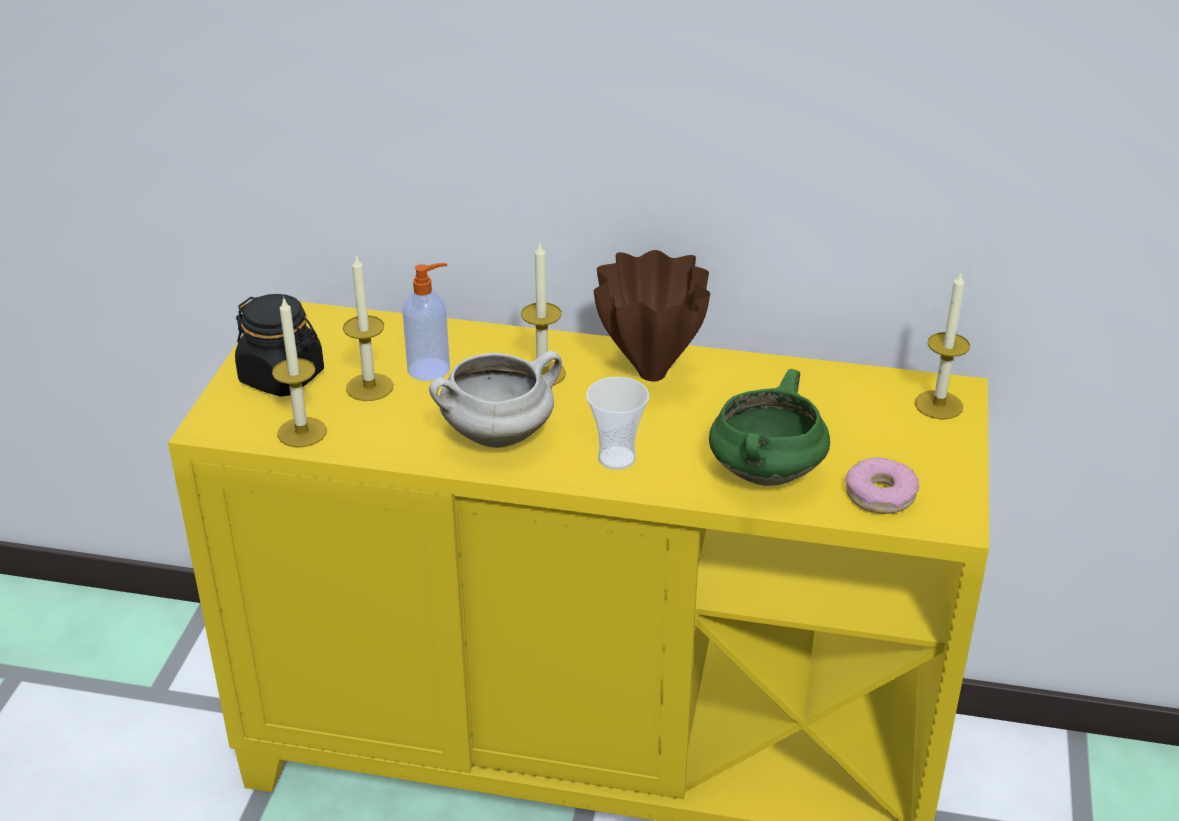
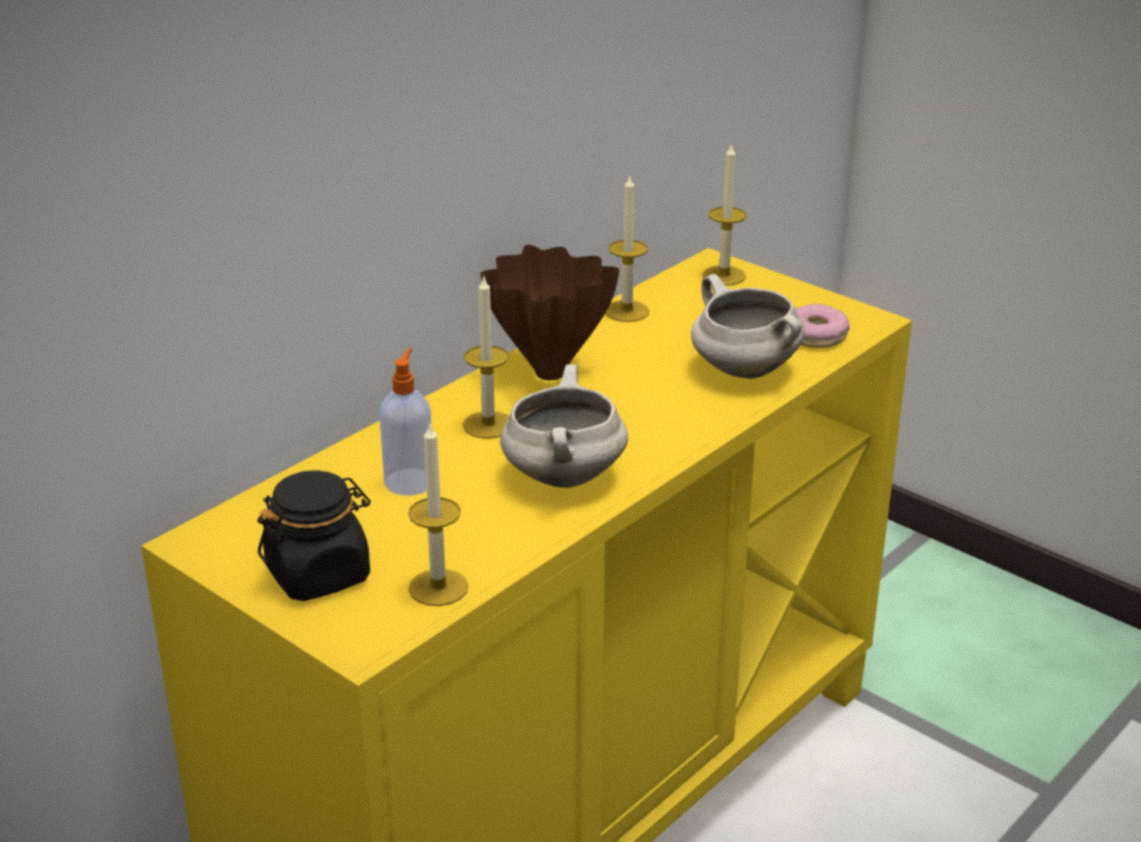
camera: 60 degrees left, 5 degrees down
candle [343,254,394,401] -> candle moved to [605,174,649,322]
cup [586,377,649,470] -> none
green cooking pot [709,369,830,486] -> white cooking pot [691,274,805,379]

